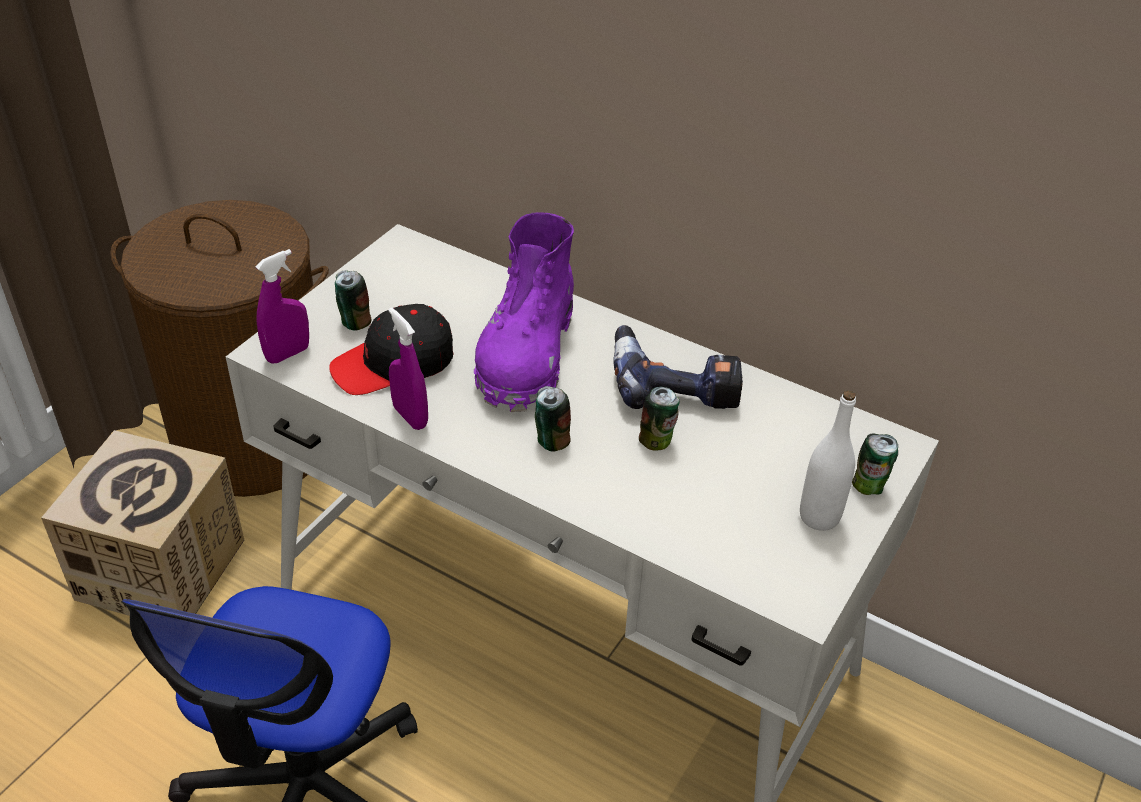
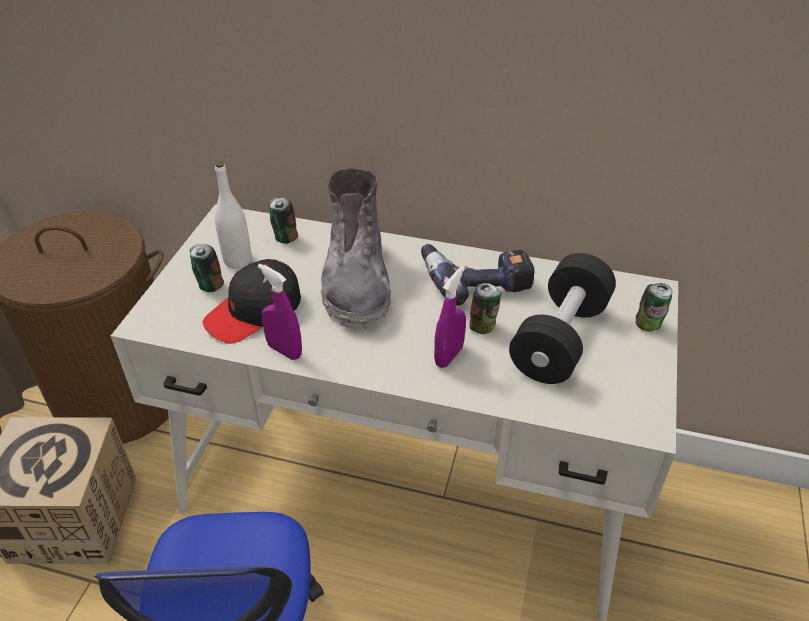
camera: 15 degrees left, 0 degrees up
purple spray bottle [255,249,309,364] -> purple spray bottle moved to [434,266,466,368]
purple boot [474,212,574,412] -> grey boot [321,168,391,329]
can [535,386,571,452] -> can moved to [269,198,298,244]
white bottle [800,390,856,531] -> white bottle moved to [215,162,251,269]
none -> black dumbbell [509,253,616,384]

